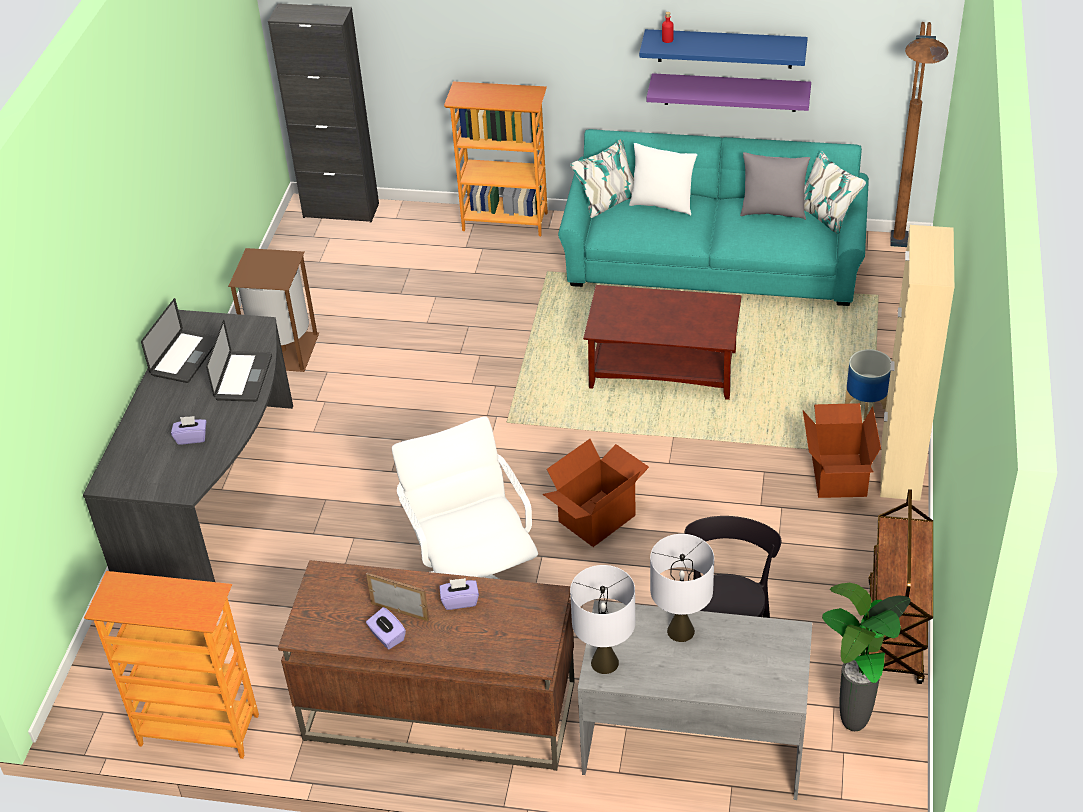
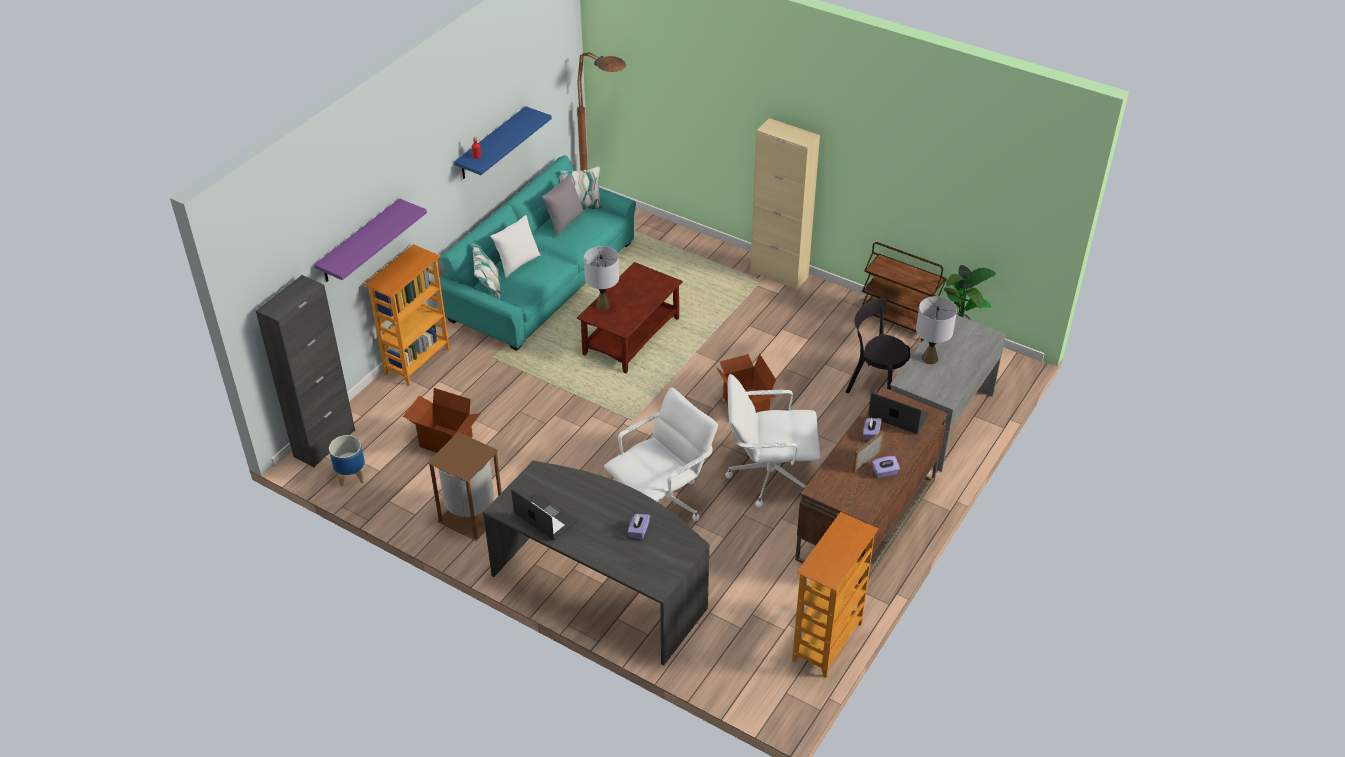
camera: 70 degrees left, 0 degrees up
laptop [206,320,272,402] -> laptop moved to [868,393,929,434]
grey table lamp [570,565,635,674] -> grey table lamp moved to [584,246,619,310]
purple shelf [647,73,811,112] -> purple shelf moved to [314,198,427,282]
cardboard box [803,403,881,498] -> cardboard box moved to [403,388,481,453]
planter [845,349,891,420] -> planter moved to [329,435,365,487]
none -> white office chair [604,387,718,521]

